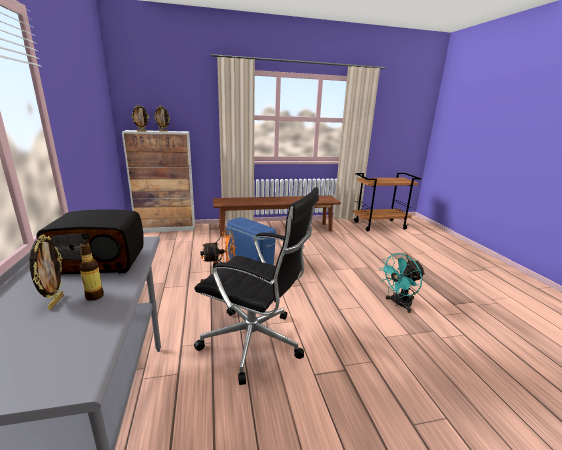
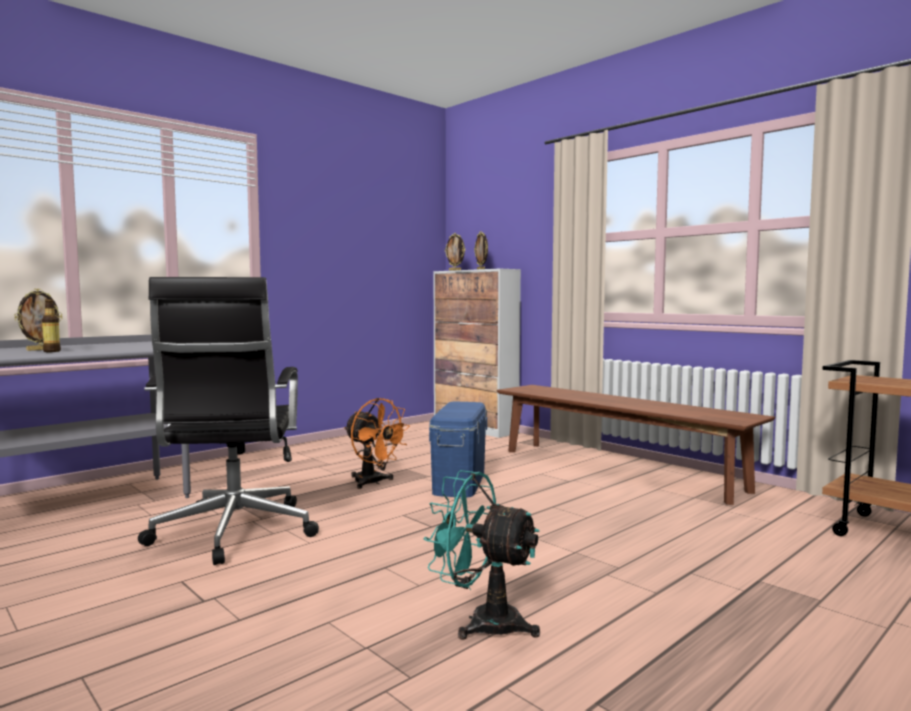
camera: 60 degrees right, 15 degrees down
radio [36,209,144,275] -> none

